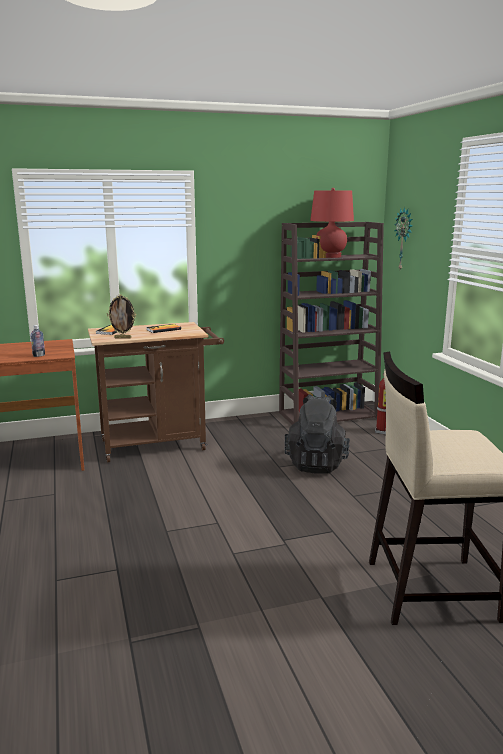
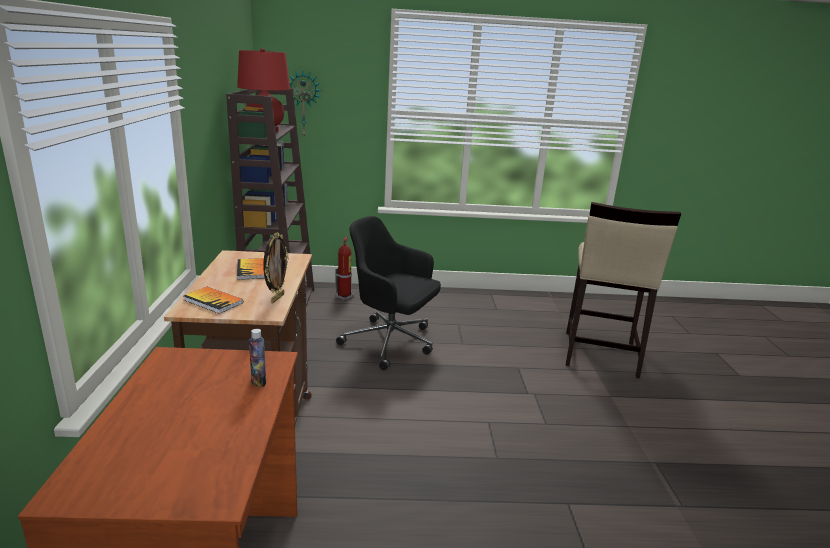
camera: 75 degrees left, 5 degrees up
black backpack [284,394,350,473] -> black office chair [336,216,441,370]

